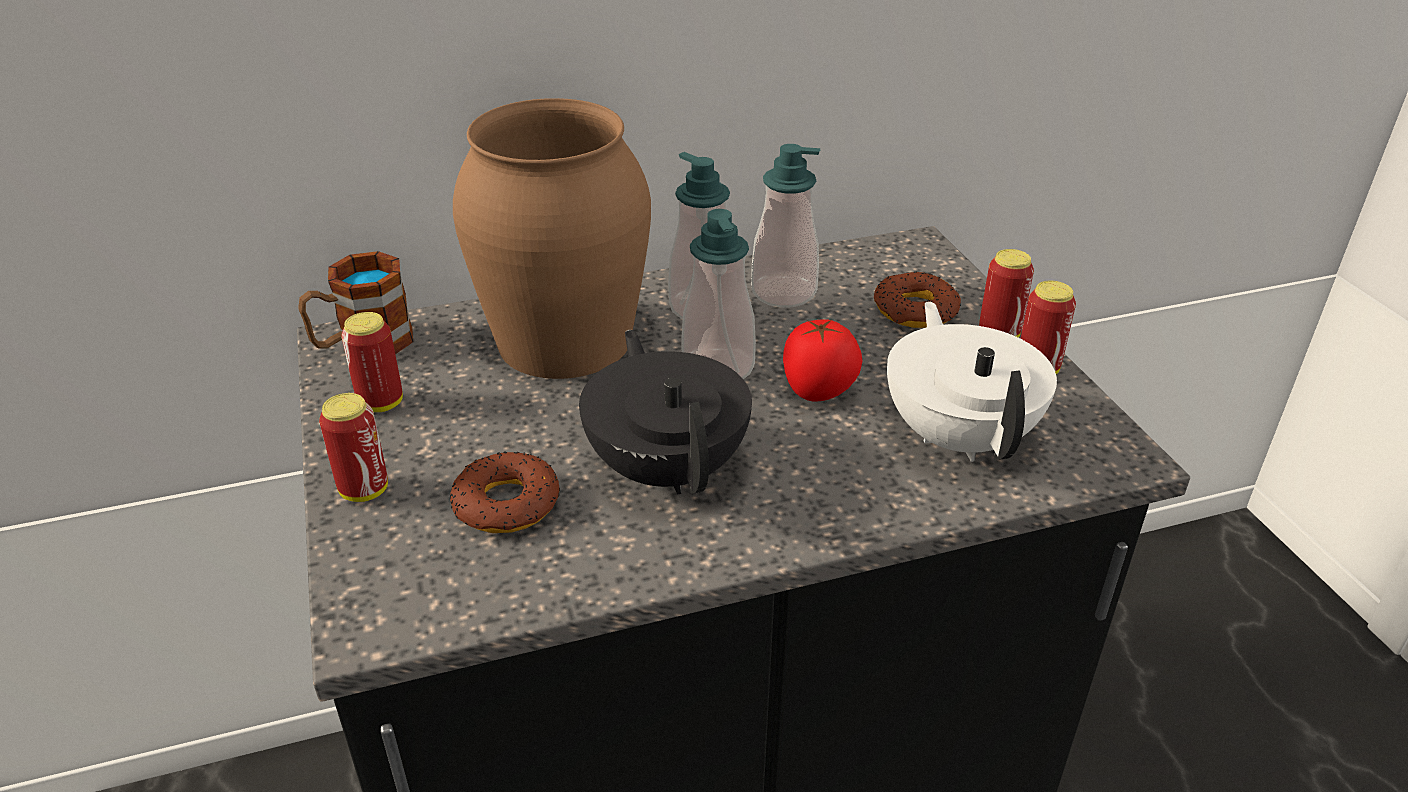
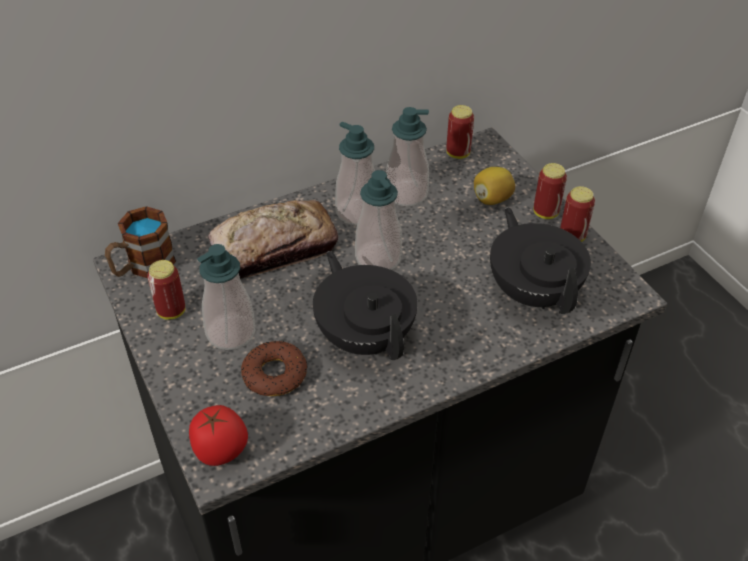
camera: 10 degrees left, 10 degrees up
can [319,393,388,502] -> can moved to [446,105,474,159]
brown vase [453,98,651,379] -> bread [208,200,338,279]
tomato [783,319,863,401] -> tomato moved to [189,405,248,466]
donut [874,271,961,328] -> lemon [474,167,515,205]
white teapot [887,301,1057,462] -> black teapot [490,208,591,314]
none -> soap dispenser [197,244,255,350]

